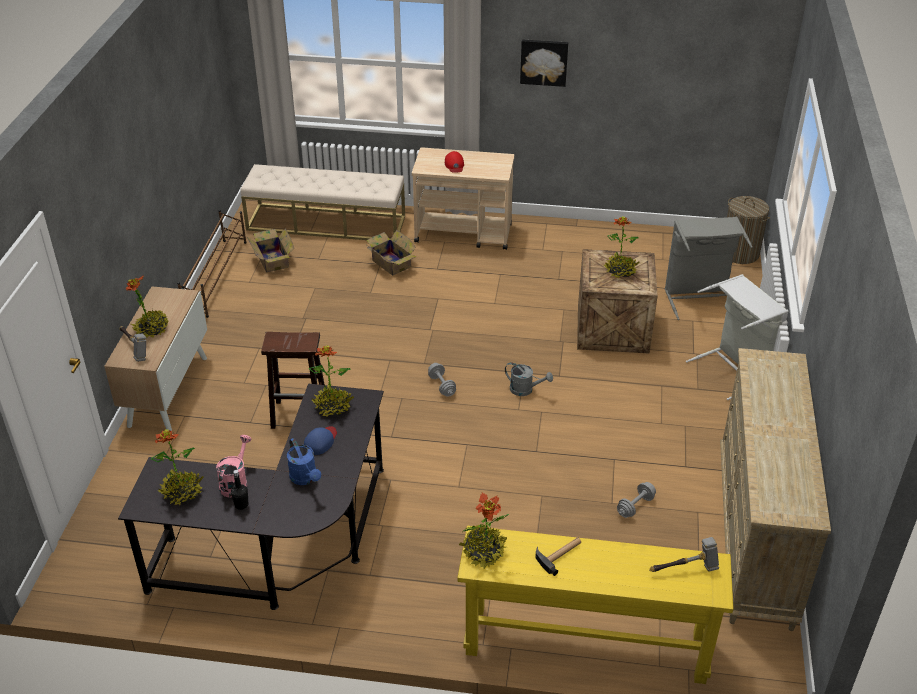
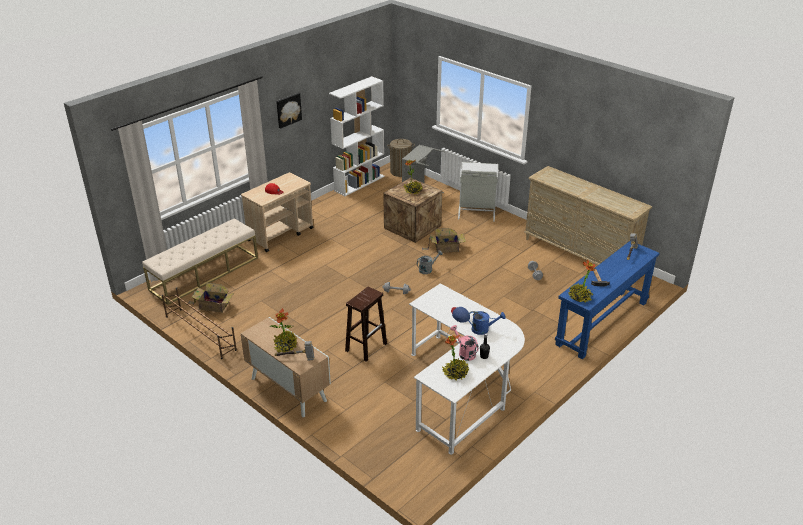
camera: 55 degrees left, 5 degrees down
black desk [118,384,384,610] -> white desk [409,283,525,455]
potted plant [309,346,354,417] -> none
cardboard box [365,230,417,276] -> cardboard box moved to [422,228,466,253]
yellow console table [457,526,734,684] -> blue console table [555,241,660,359]
none -> white bookcase [329,76,385,196]

